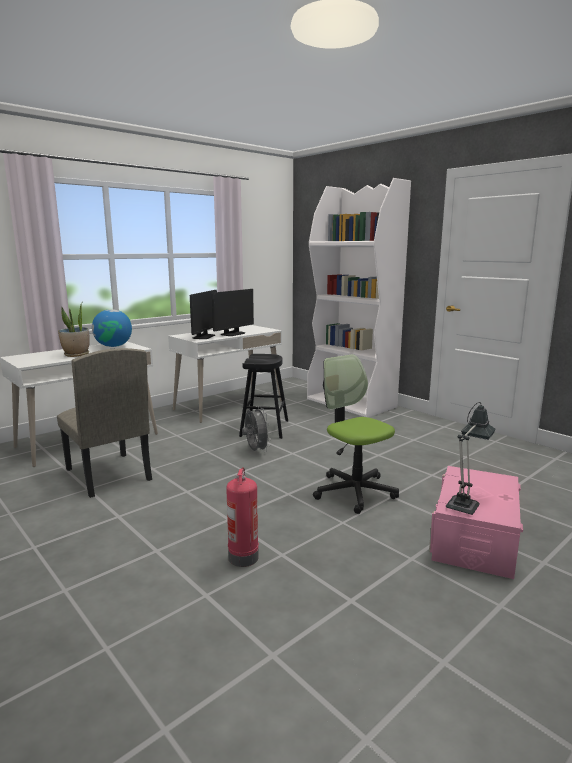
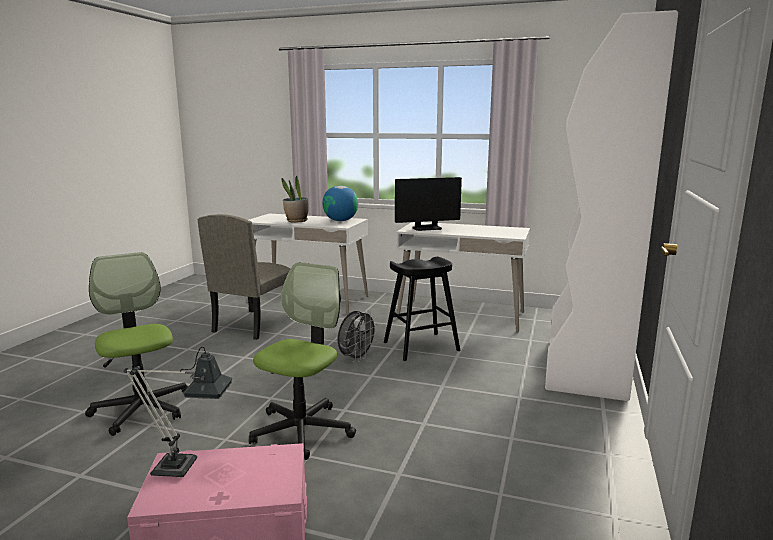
camera: 60 degrees right, 0 degrees up
monitor [212,289,254,336] -> none
fire extinguisher [226,467,259,567] -> office chair [85,252,188,436]

